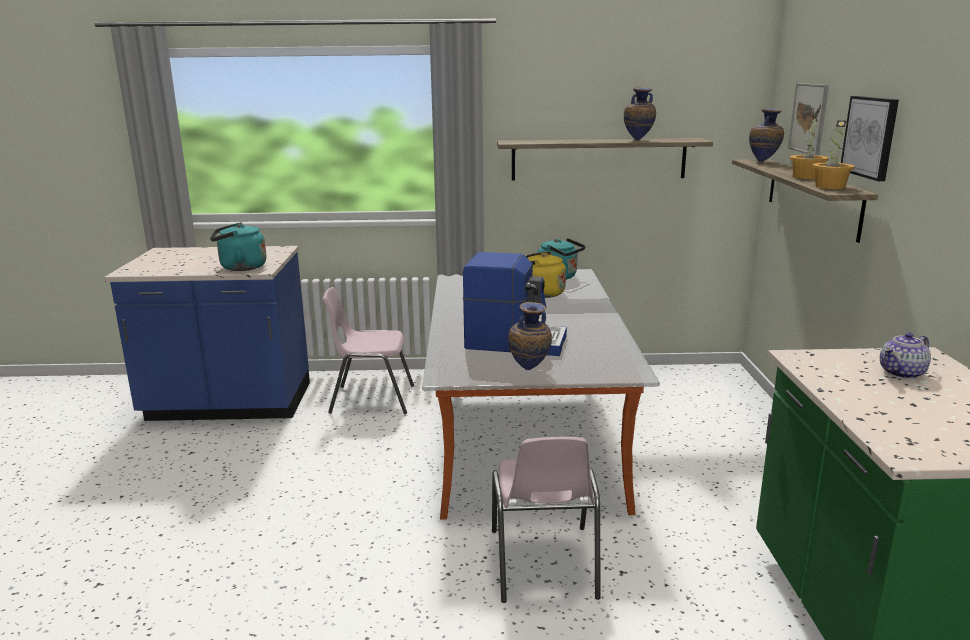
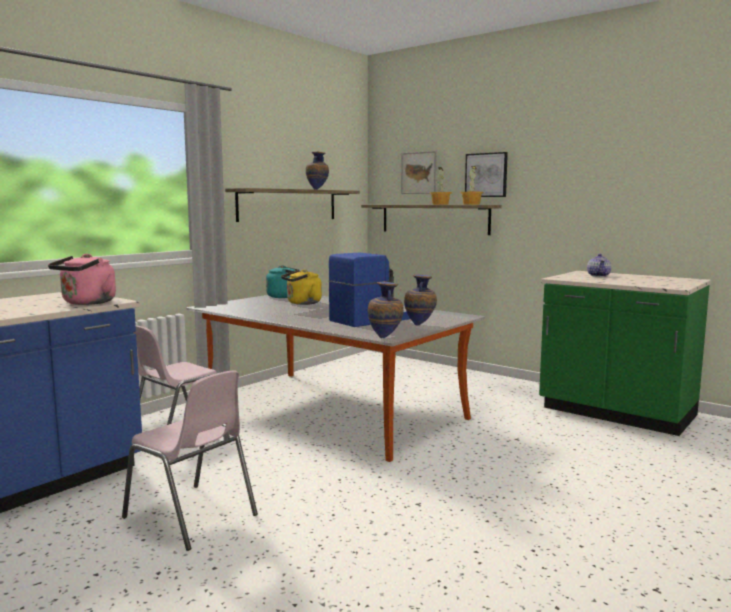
camera: 50 degrees left, 10 degrees down
turquoise kettle [210,222,267,271] -> pink kettle [48,254,116,305]
pink chair [492,437,601,603] -> pink chair moved to [122,370,258,551]
vase [749,108,784,162] -> vase moved to [368,282,404,338]

